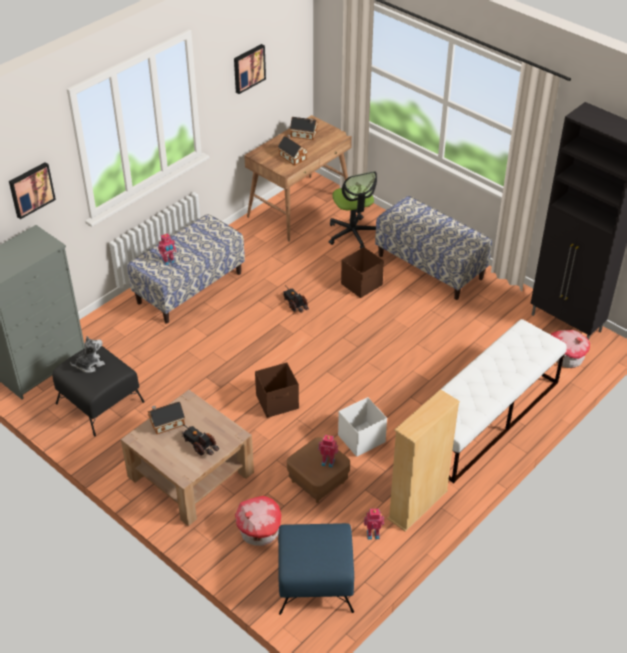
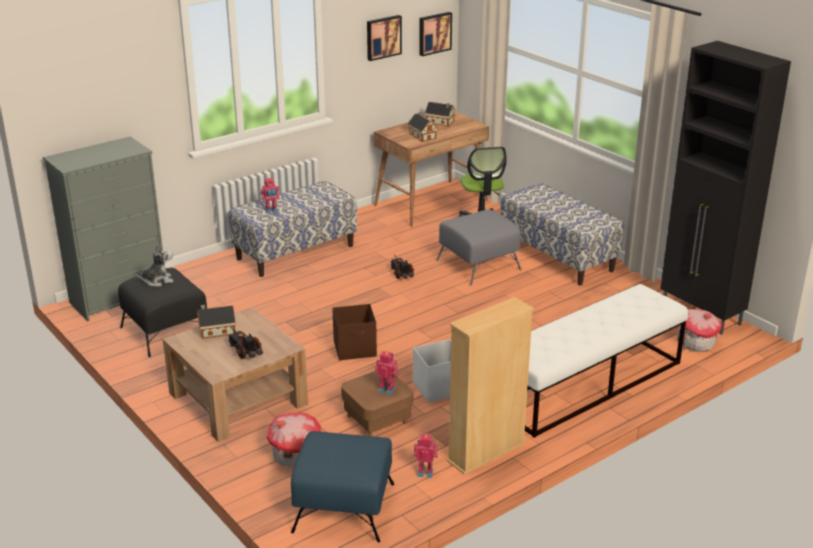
camera: 10 degrees right, 15 degrees down
picture [9,162,56,219] -> picture moved to [419,12,452,56]
brown storage box [341,247,384,298] -> grey ottoman [436,209,521,286]

